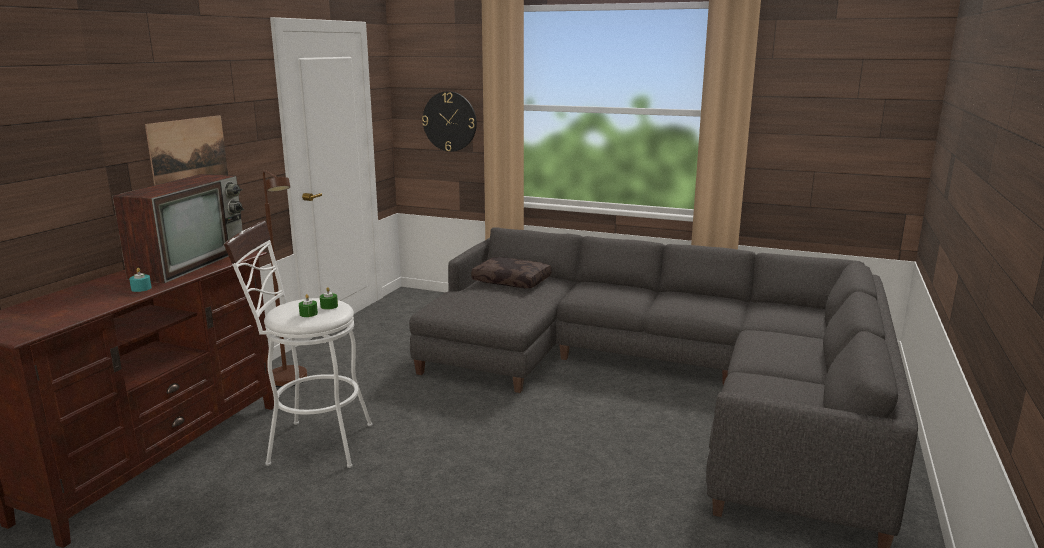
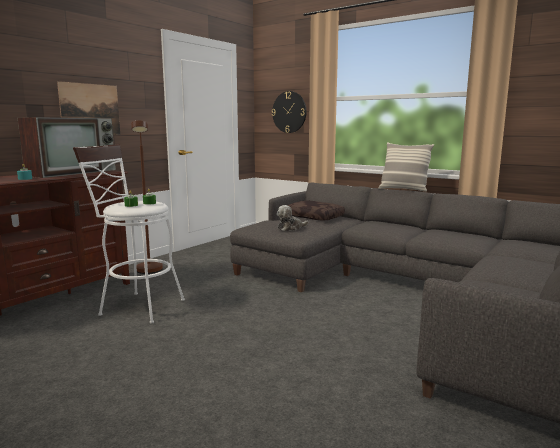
camera: 15 degrees right, 5 degrees down
none -> plush toy [277,205,308,231]
none -> pillow [378,142,434,192]

